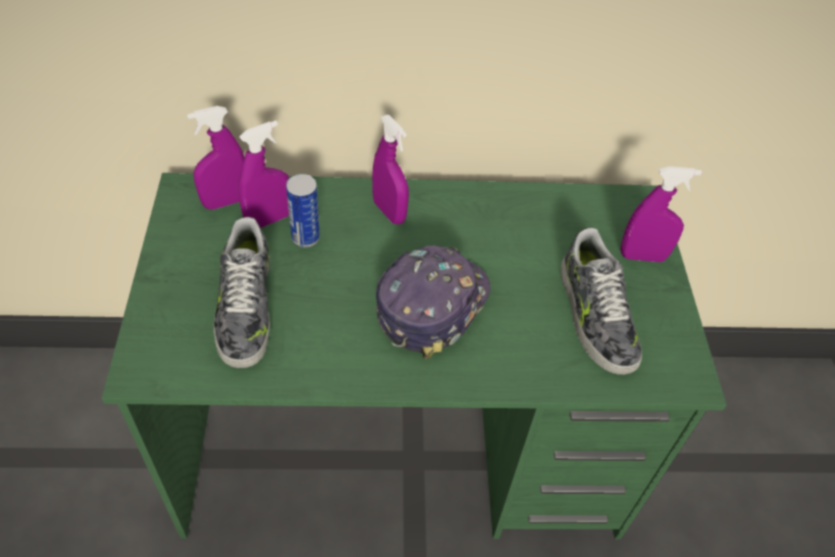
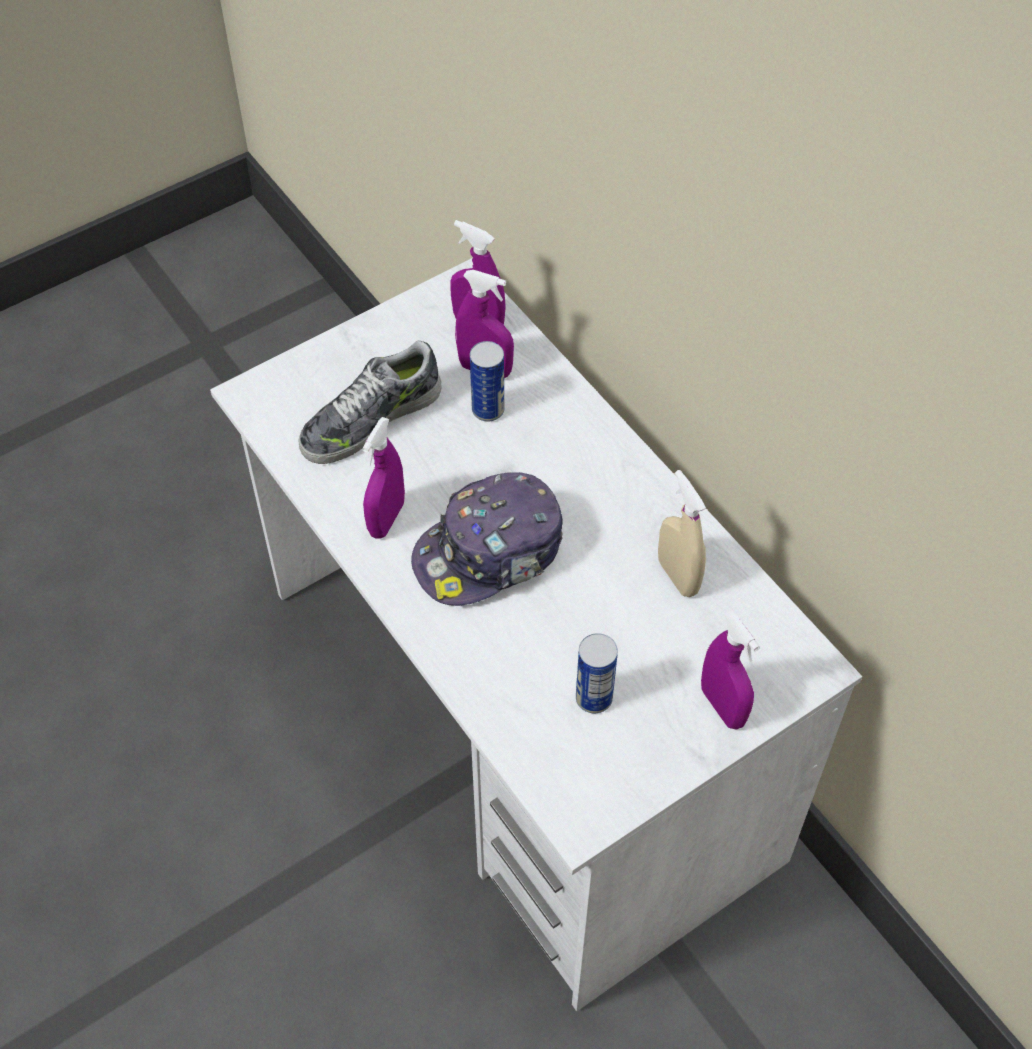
camera: 60 degrees right, 5 degrees up
green desk [102,173,727,539] -> white desk [210,258,862,1011]
purple spray bottle [372,115,409,224] -> purple spray bottle moved to [362,417,405,539]
cap [376,245,490,359] -> cap turned 150 degrees clockwise [411,472,563,606]
shoe [560,227,642,375] -> can [576,633,618,713]
none -> beige spray bottle [658,470,706,597]

